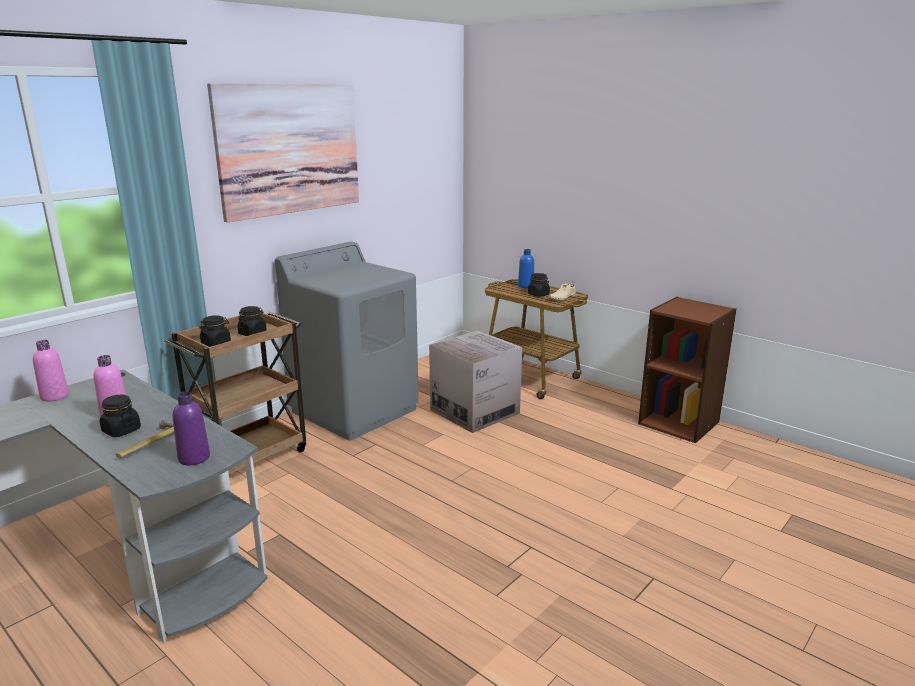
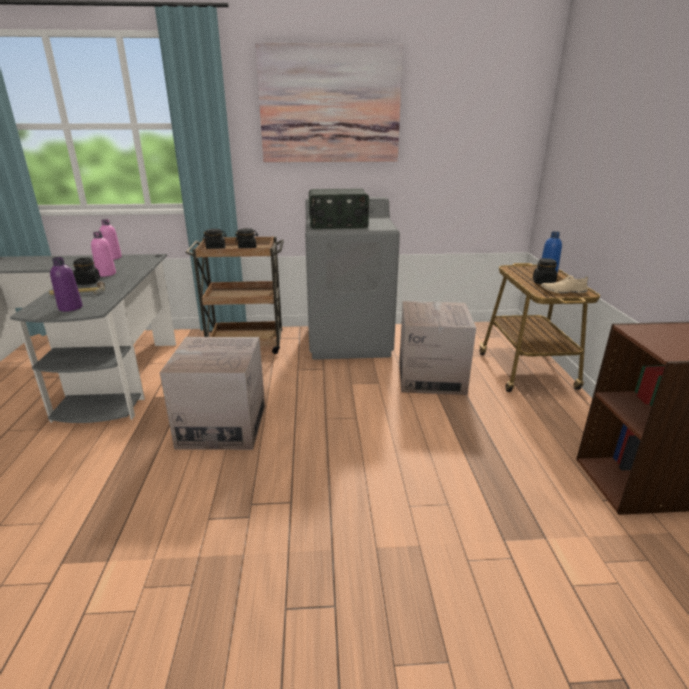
camera: 45 degrees right, 5 degrees up
none -> cardboard box [160,337,265,450]
none -> radio [309,189,369,229]

